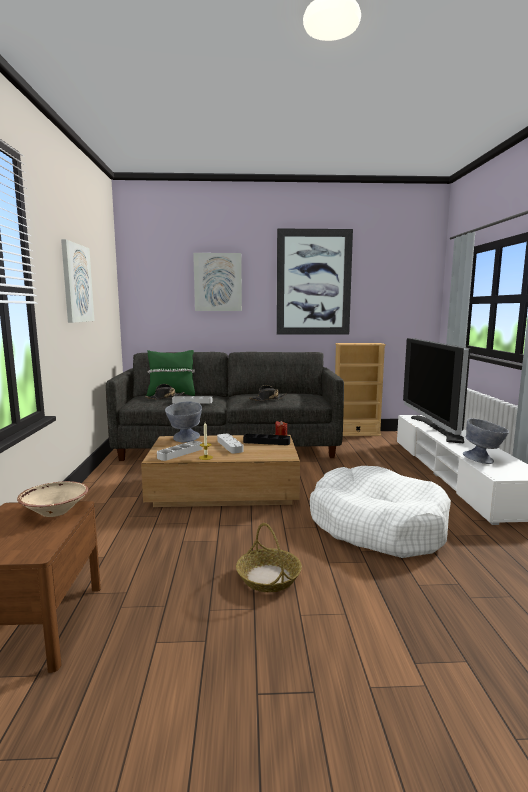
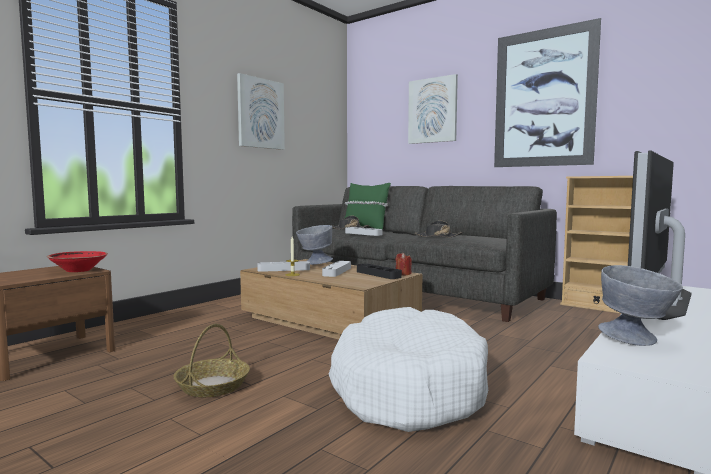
camera: 40 degrees right, 5 degrees down
beige bowl [17,481,89,517] -> red bowl [47,251,108,272]

